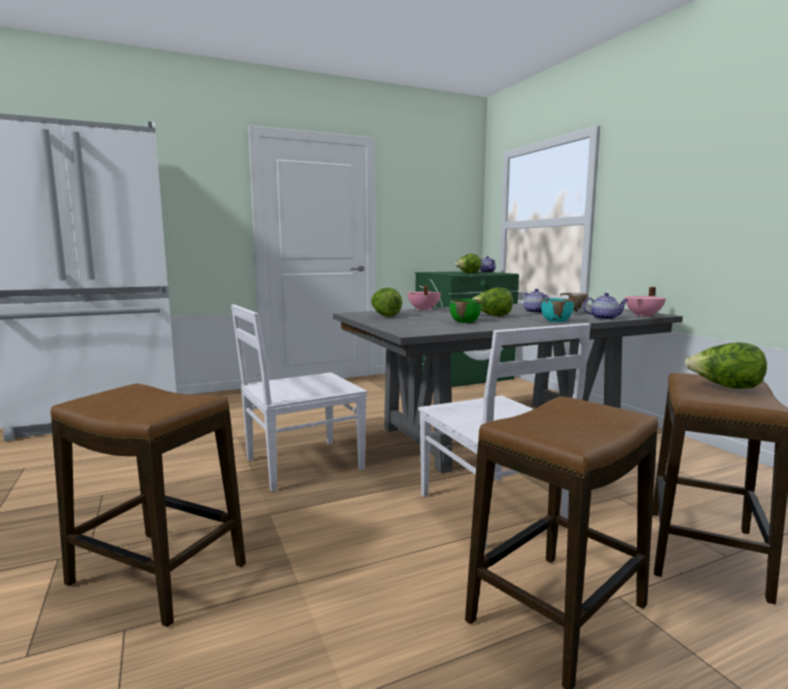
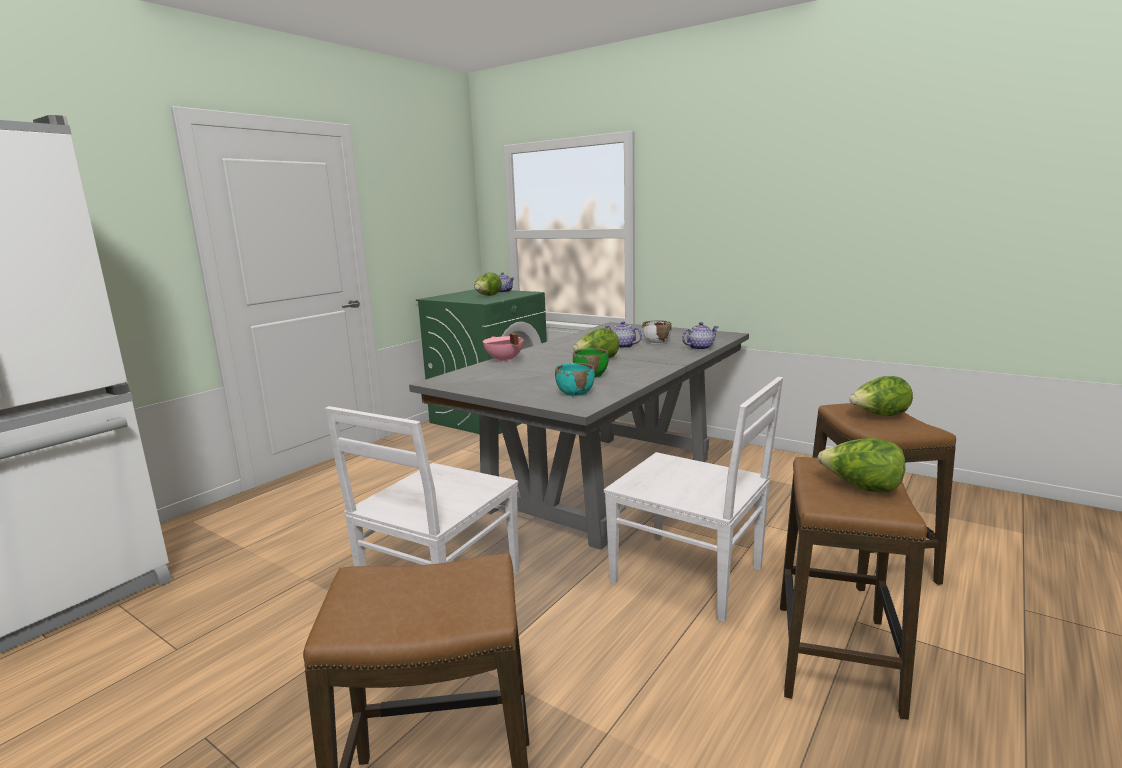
camera: 30 degrees left, 5 degrees up
lettuce [371,288,402,317] -> lettuce moved to [818,438,905,493]
turquoise bowl [541,298,574,322] -> turquoise bowl moved to [555,363,595,396]
pink cooking pot [625,287,666,317] -> none

